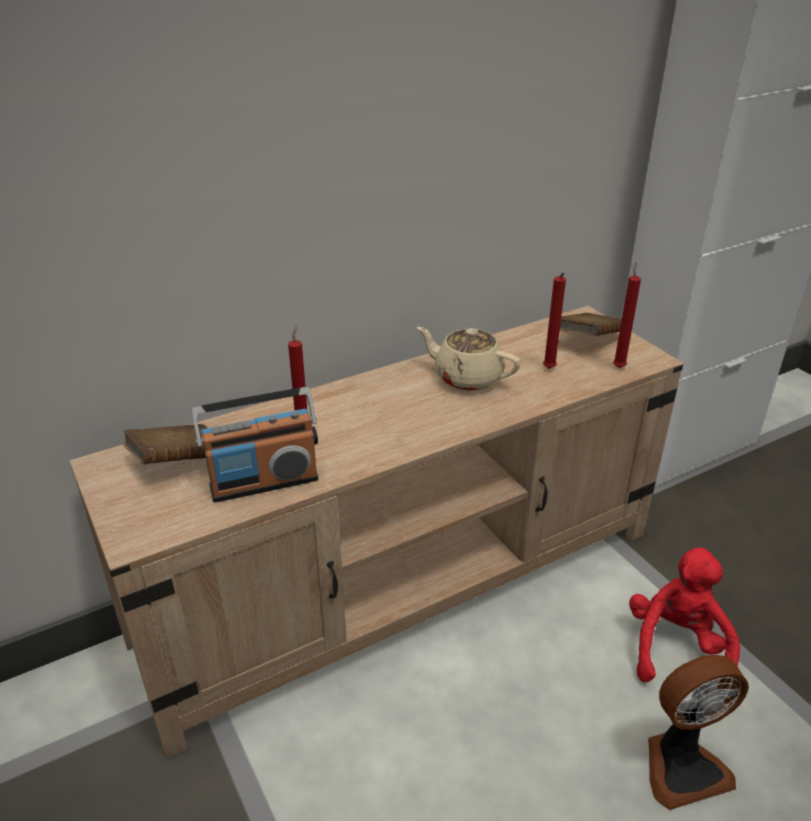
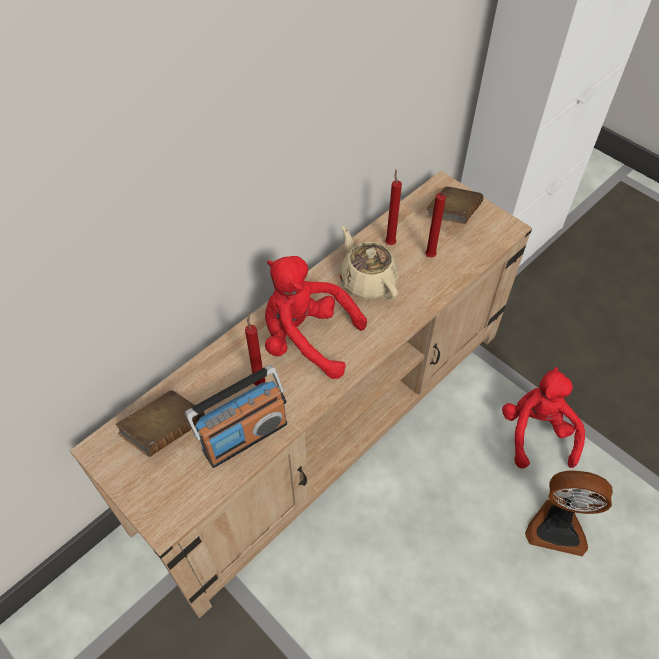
camera: 15 degrees left, 20 degrees up
beige teapot [417,327,521,391] -> beige teapot turned 45 degrees clockwise [340,226,399,299]
red candle [613,262,641,368] -> red candle moved to [385,169,402,245]
fan [648,655,749,810] -> fan turned 45 degrees clockwise [525,470,613,556]
none -> red plush toy [265,256,367,379]

